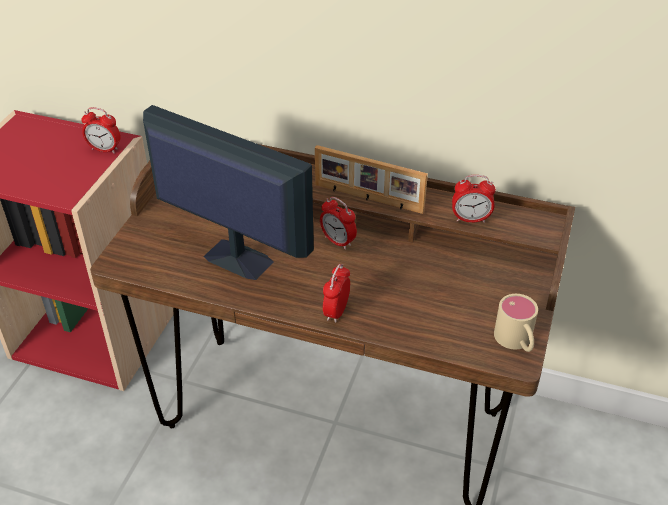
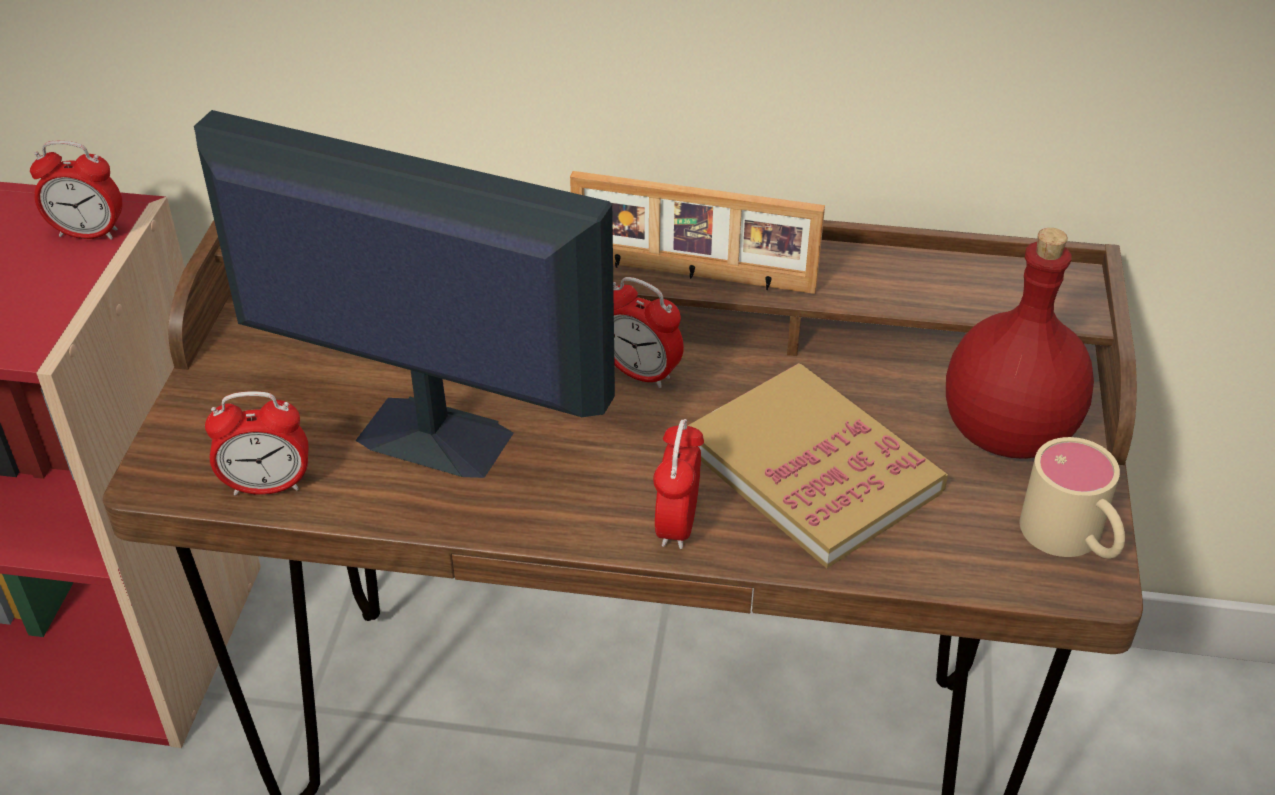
camera: 10 degrees left, 0 degrees up
alarm clock [452,175,496,223] -> alarm clock moved to [205,391,308,496]
none -> book [688,363,948,569]
none -> red bottle [946,228,1094,459]

